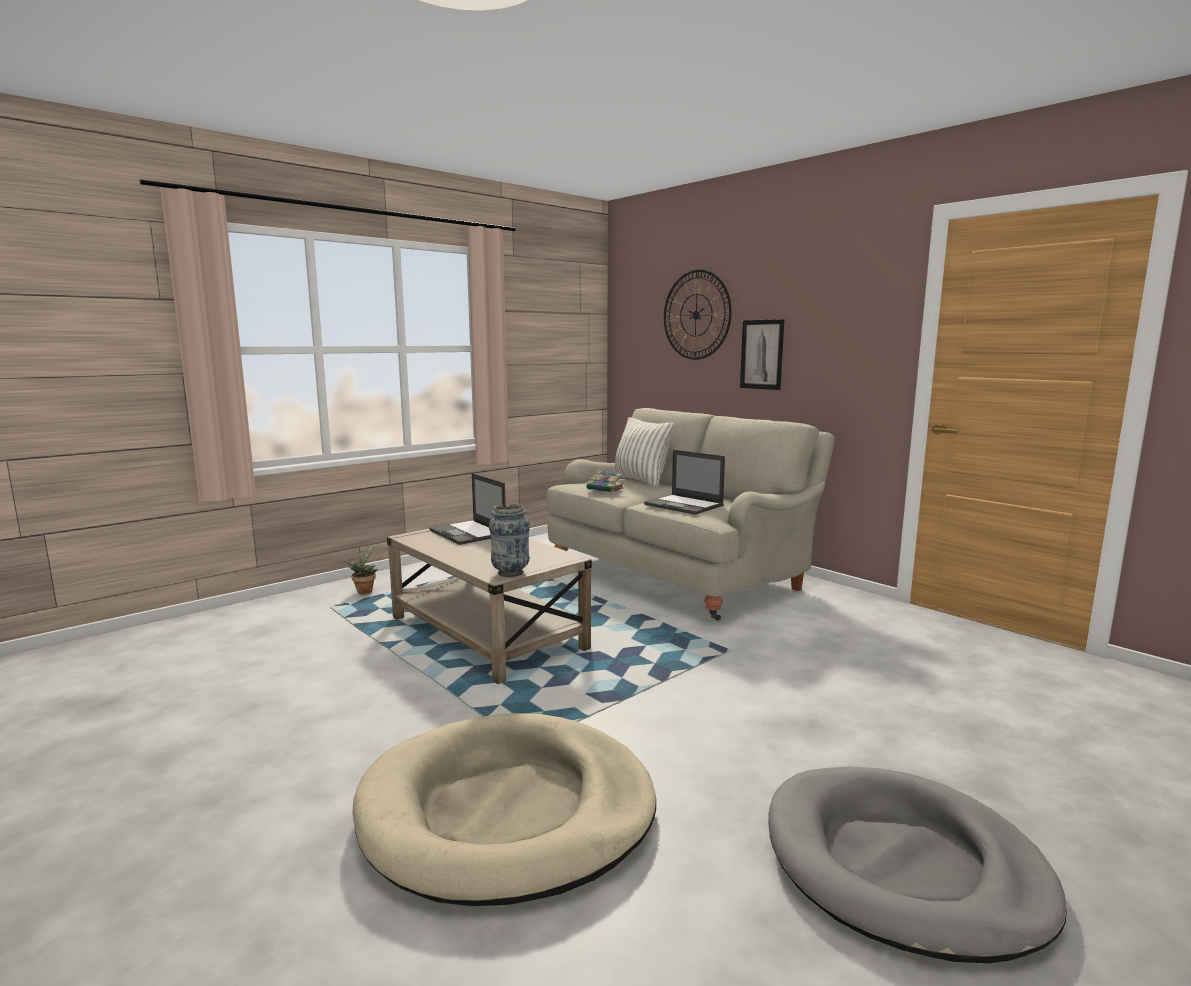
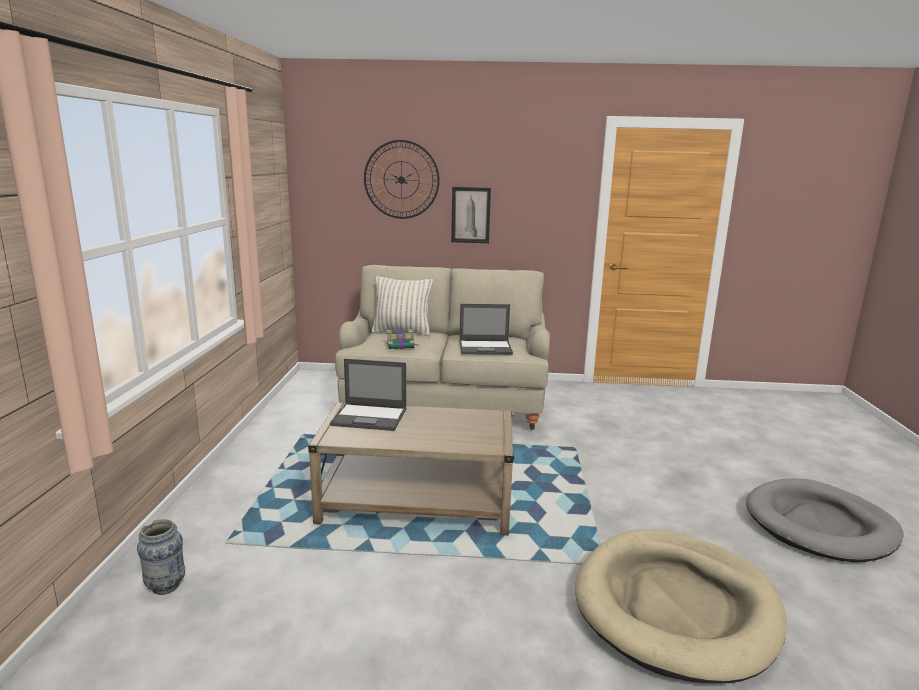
camera: 45 degrees left, 5 degrees up
potted plant [344,544,378,594] -> none
vase [489,504,530,577] -> vase moved to [137,519,185,595]

